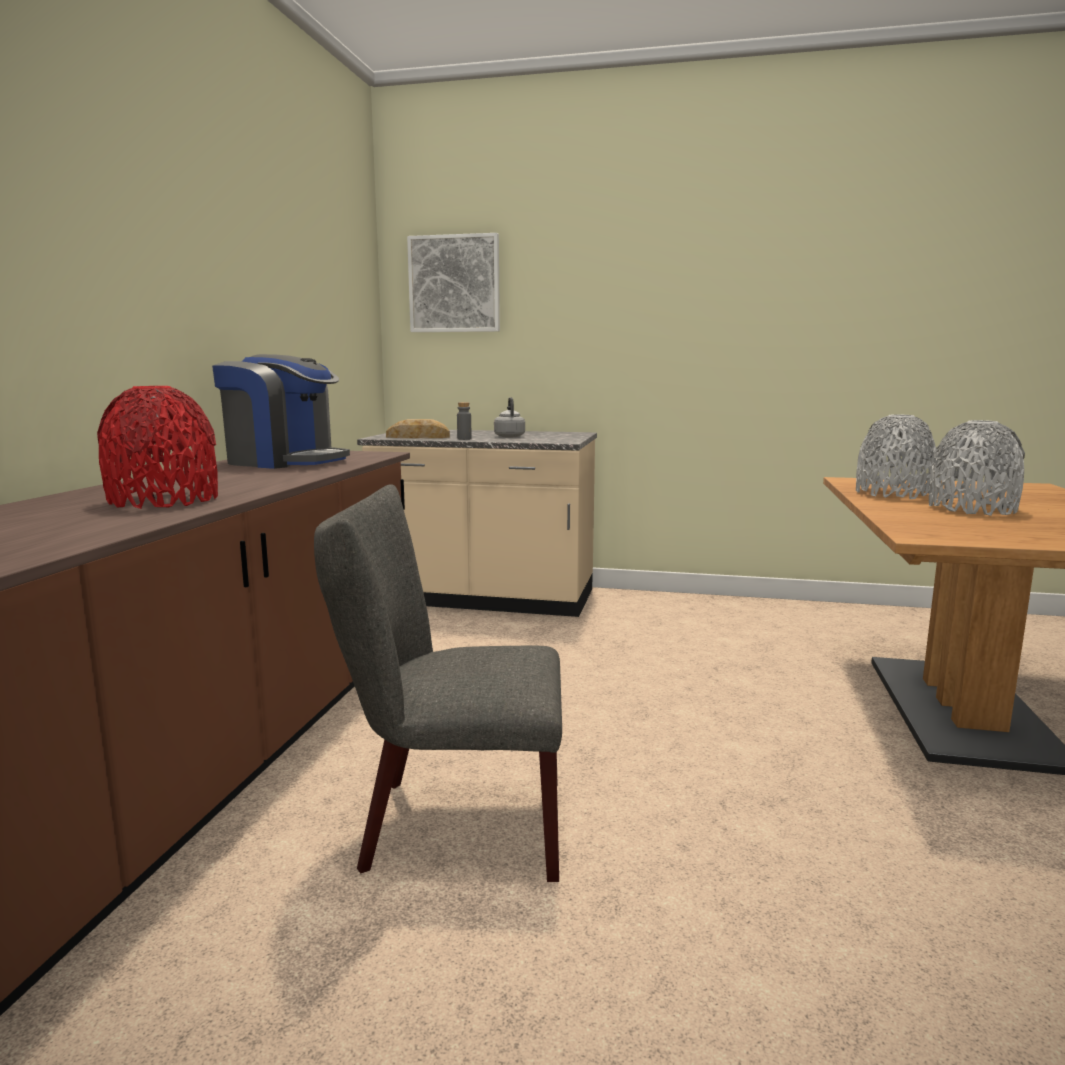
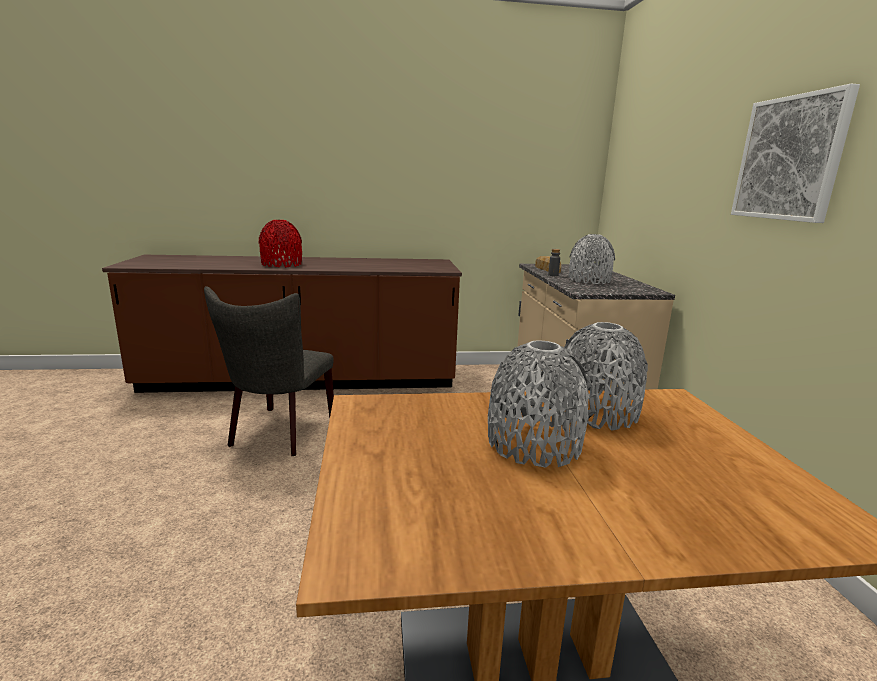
camera: 70 degrees right, 5 degrees up
coffee machine [212,354,350,469] -> none
grey chair [314,484,562,882] -> grey chair turned 150 degrees counterclockwise [204,286,334,456]
picture [407,233,500,332] -> picture moved to [731,84,860,223]
grey kettle [494,397,525,438] -> grey vase [569,234,615,284]

